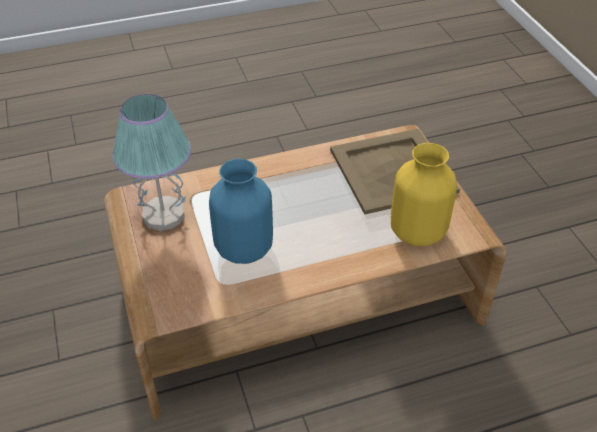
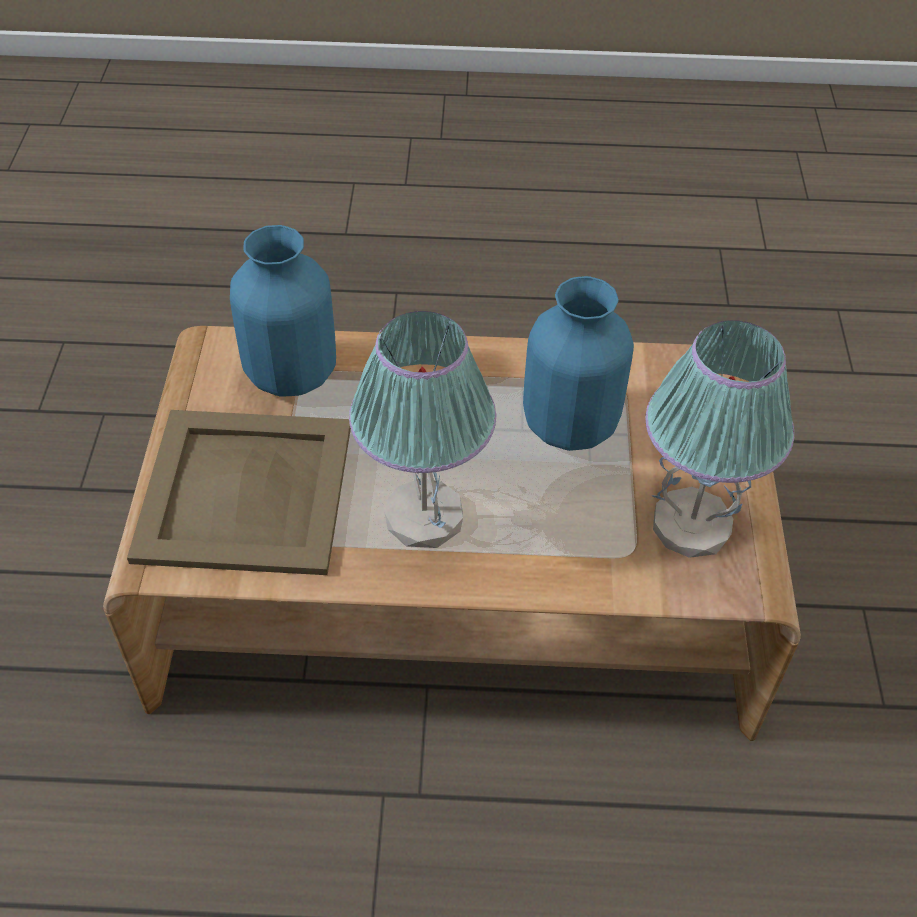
camera: 160 degrees left, 5 degrees up
yellow vase [391,143,457,246] -> blue vase [230,225,336,397]
none -> table lamp [349,311,497,548]

